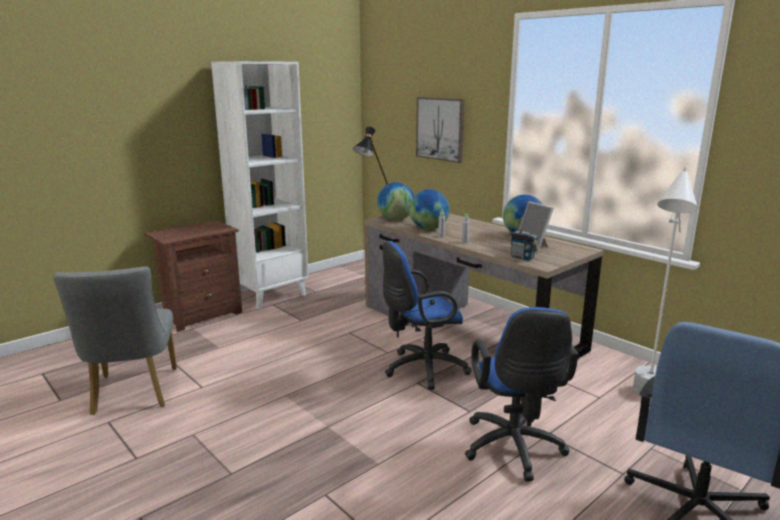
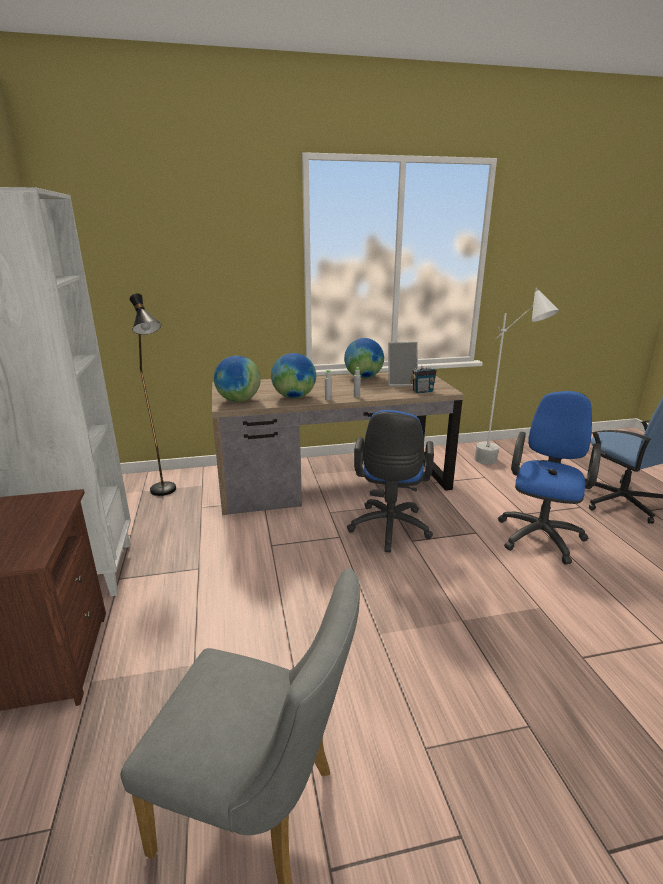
camera: 60 degrees left, 5 degrees up
picture [416,97,465,163] -> none
blue office chair [465,307,579,482] -> blue office chair turned 90 degrees counterclockwise [498,391,601,564]

